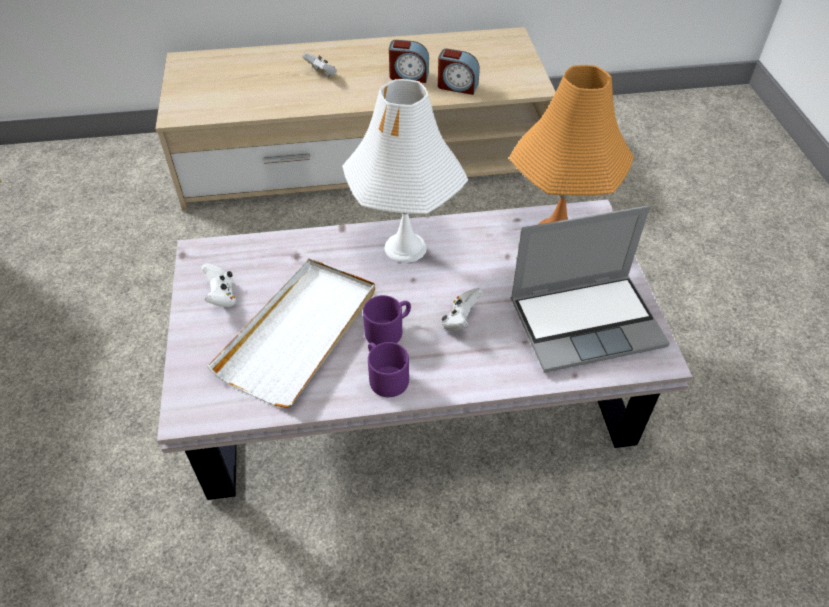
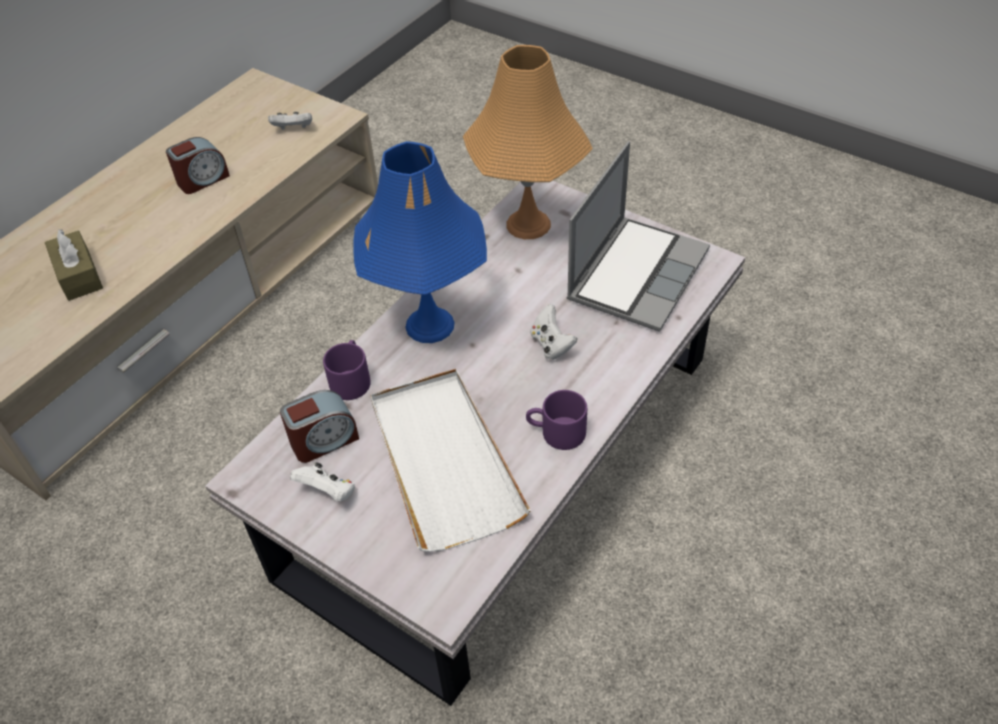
camera: 45 degrees left, 0 degrees up
white game controller [302,53,336,76] -> white game controller moved to [268,112,312,130]
white table lamp [342,79,468,263] -> blue table lamp [353,141,487,343]
purple mug [363,295,411,345] -> purple mug moved to [323,340,371,400]
alarm clock [438,49,480,95] -> alarm clock moved to [280,390,359,463]
none -> brown tissue box [45,229,103,301]

